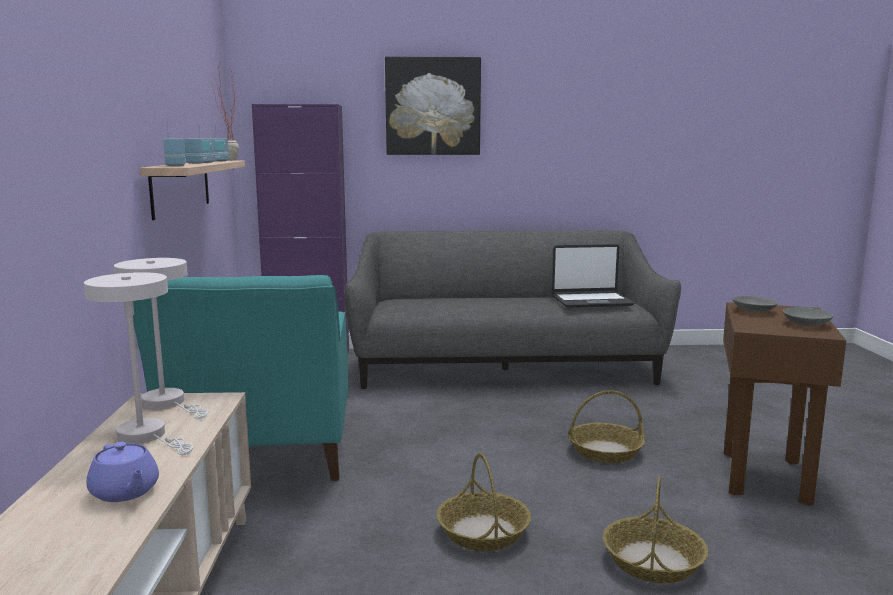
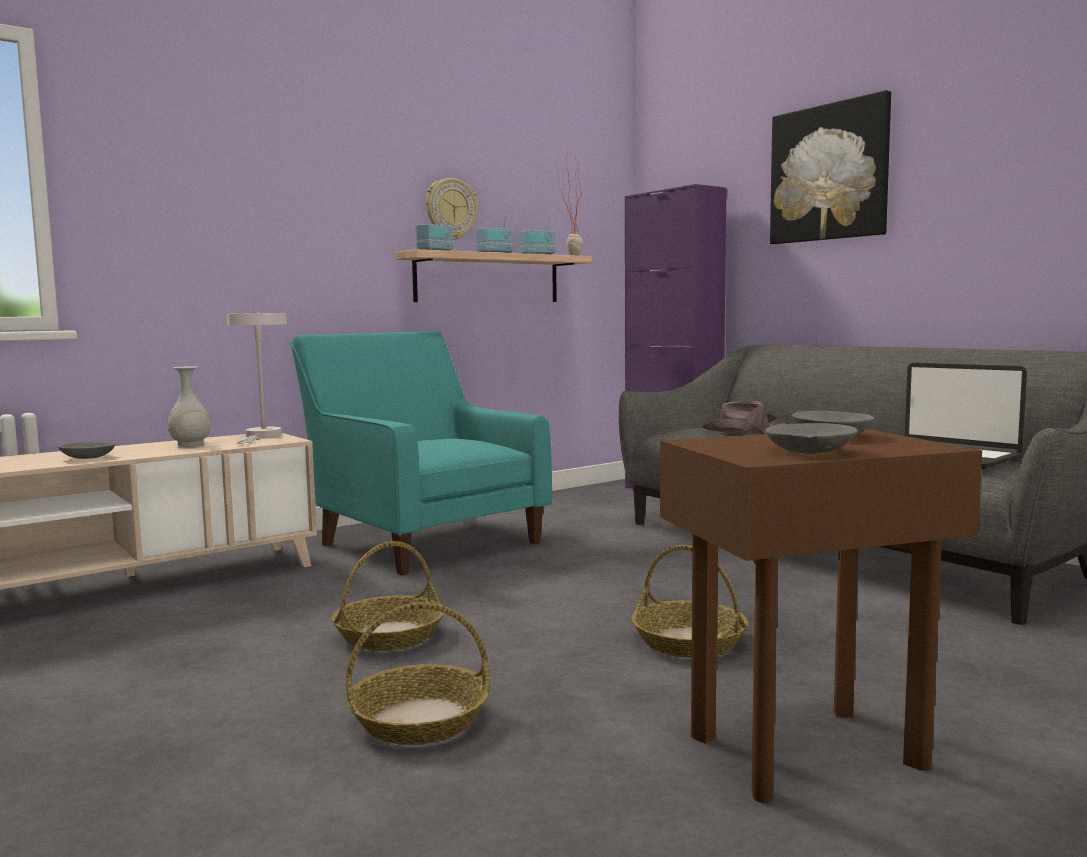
camera: 55 degrees right, 5 degrees down
white table lamp [84,272,193,455] -> white vase [168,366,210,447]
purple teapot [86,442,159,502] -> grey bowl [58,441,116,459]
turquoise armchair [133,275,348,481] -> turquoise armchair turned 90 degrees clockwise [289,331,552,575]
none -> wall clock [426,178,478,240]
none -> brown hat [701,400,786,435]

